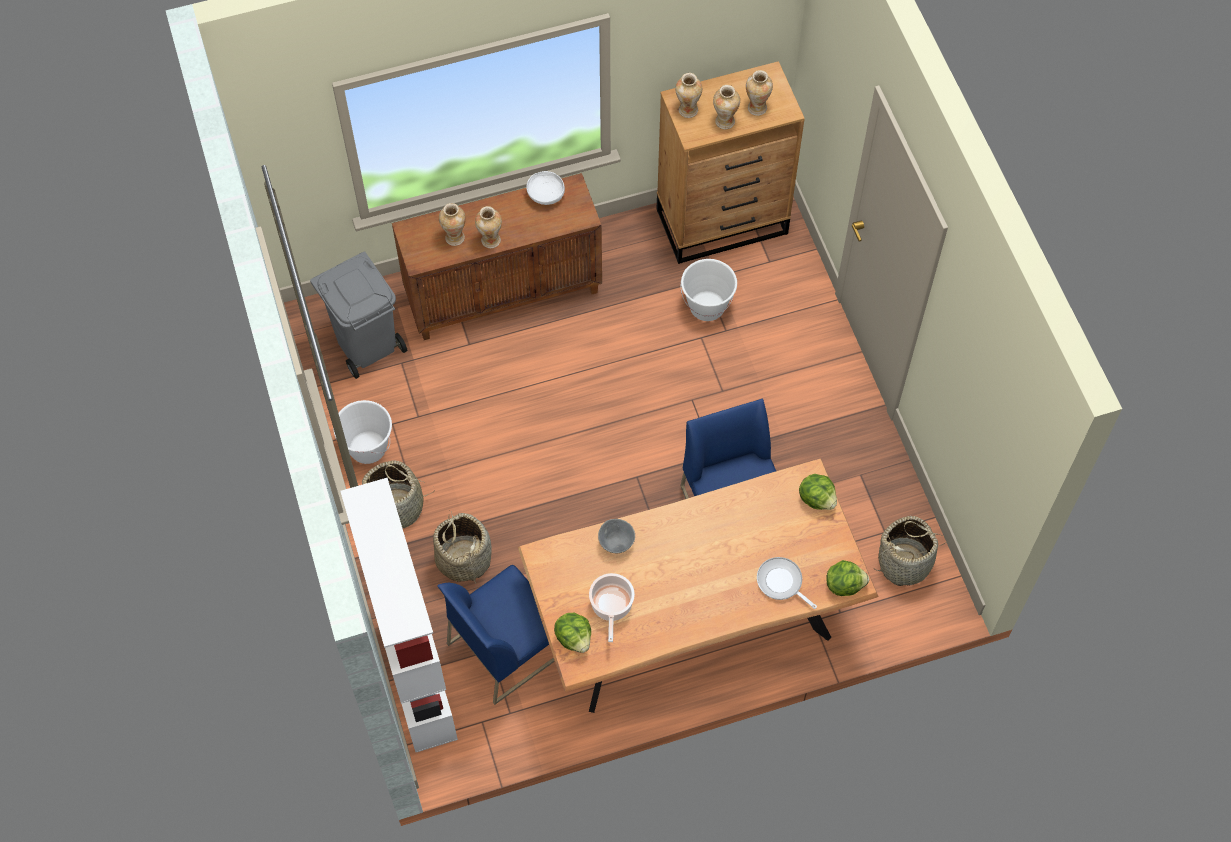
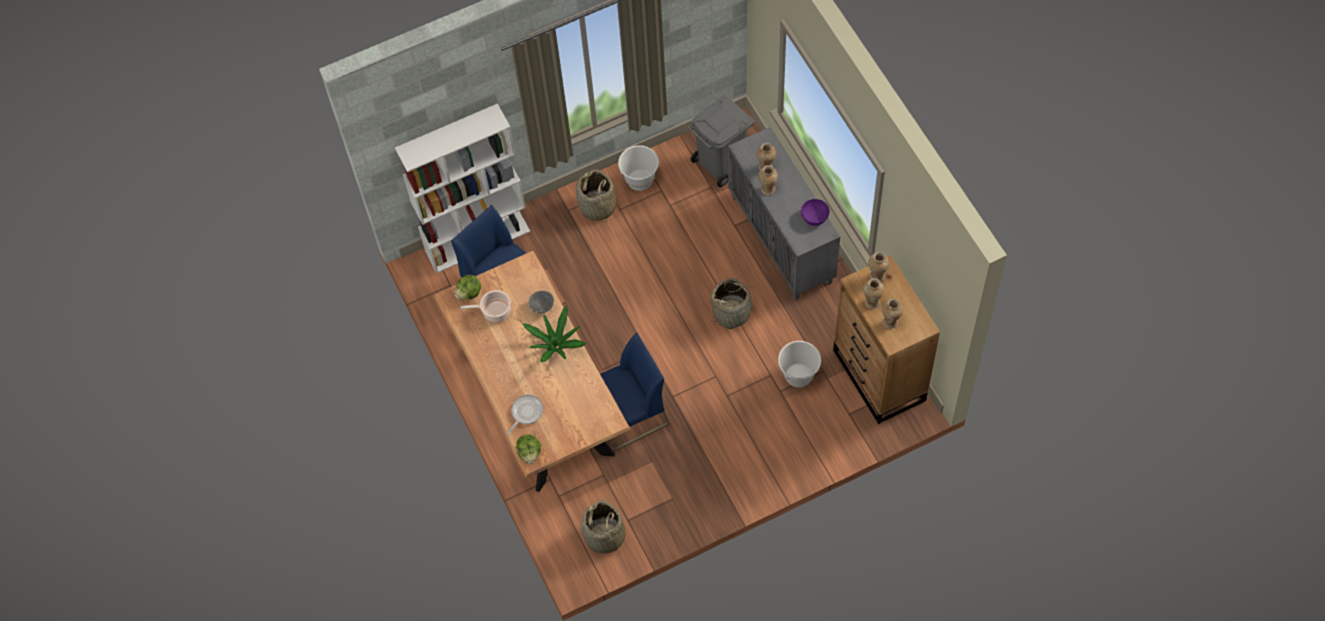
camera: 85 degrees right, 0 degrees up
brown cabinet [392,173,602,340] -> grey cabinet [728,127,840,300]
basket [433,511,492,583] -> basket moved to [710,278,757,329]
white bowl [526,171,565,205] -> purple bowl [801,199,829,226]
lettuce [799,474,837,510] -> none
none -> potted plant [522,305,586,362]

